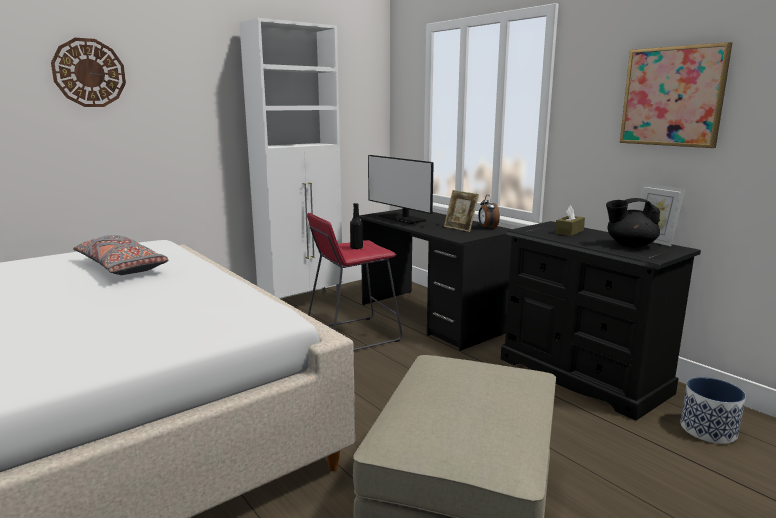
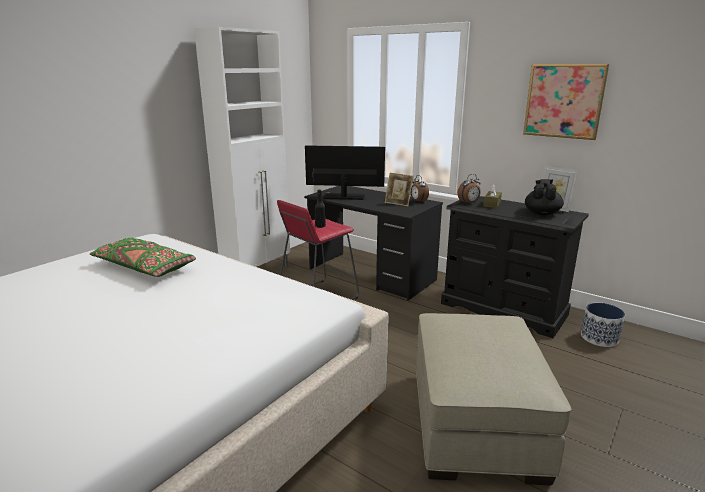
camera: 15 degrees left, 5 degrees up
wall clock [51,38,126,107] -> none
grey pillow [73,235,168,275] -> green pillow [90,238,196,277]
monitor [368,155,434,224] -> monitor turned 150 degrees clockwise [305,145,385,200]
black teapot [606,198,660,248] -> black teapot turned 120 degrees clockwise [525,179,564,215]
none -> alarm clock [458,174,481,203]

